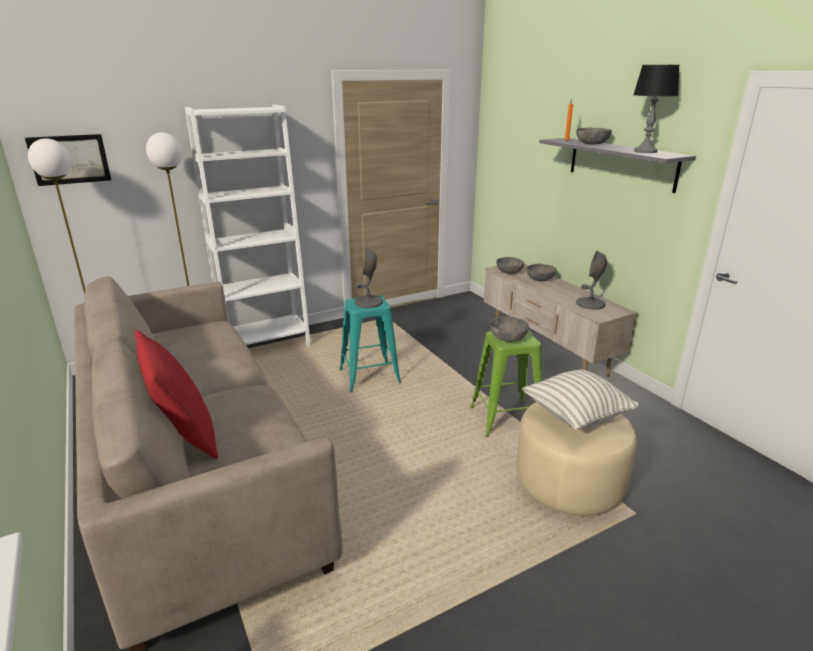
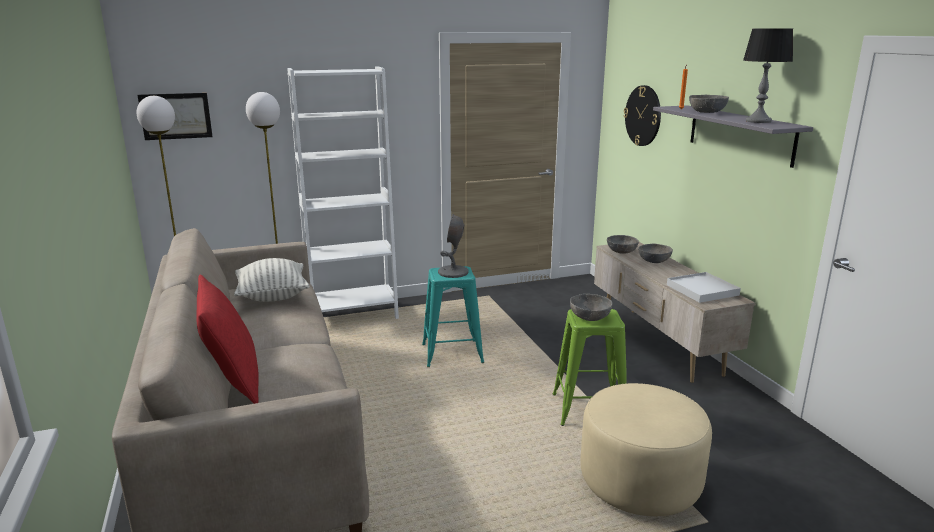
camera: 10 degrees right, 5 degrees down
pillow [523,369,639,430] -> pillow moved to [234,258,310,302]
grey table lamp [576,250,607,310] -> white tray [667,272,741,303]
none -> wall clock [624,85,661,146]

